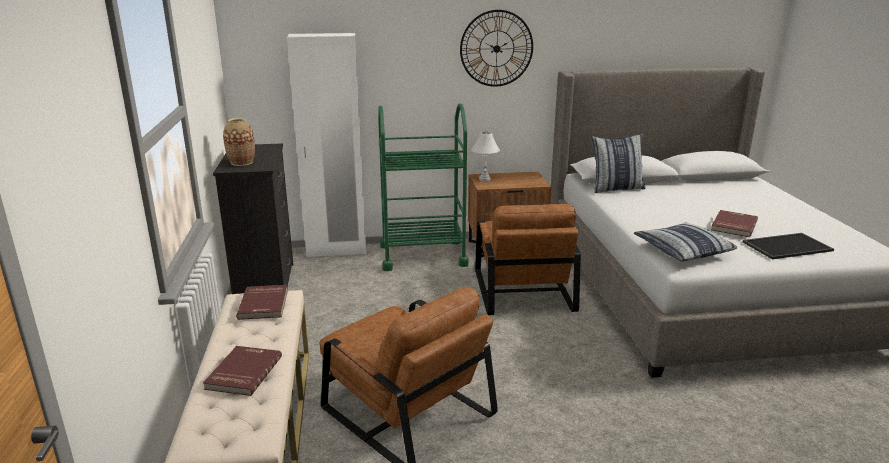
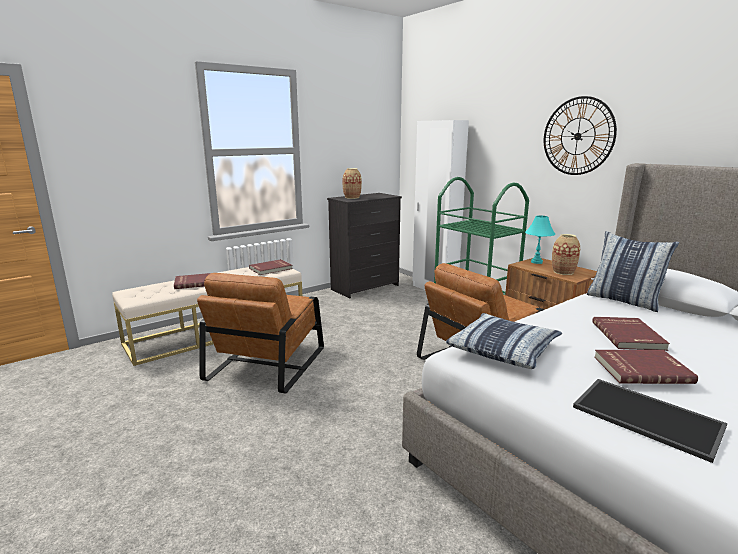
camera: 60 degrees right, 5 degrees down
white table lamp [471,131,500,181] -> turquoise table lamp [525,216,555,264]
none -> vase [552,234,580,275]
none -> red book [592,317,670,351]

